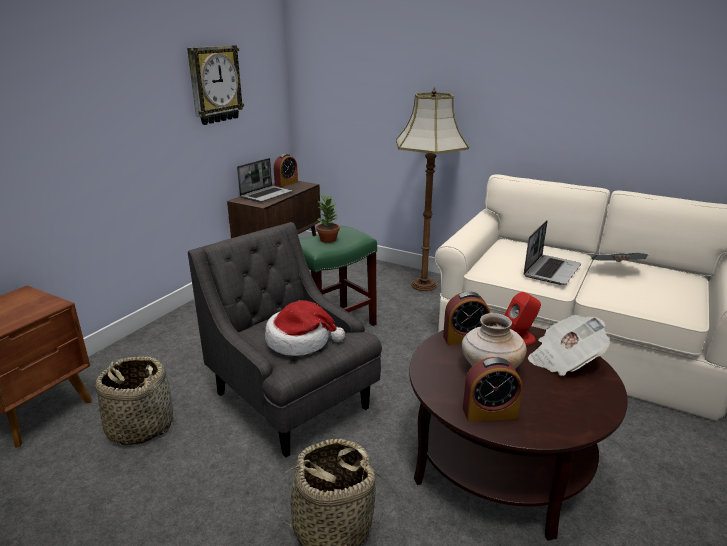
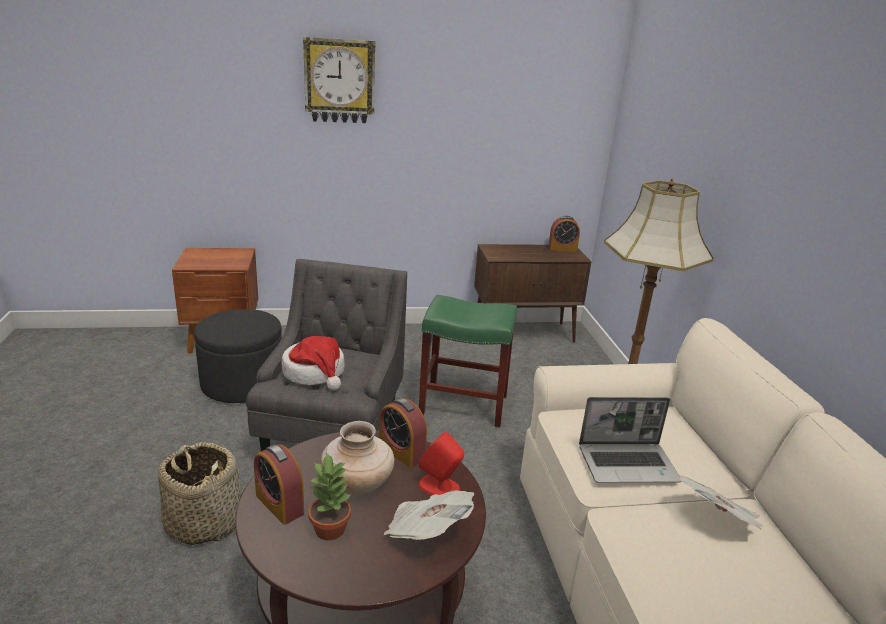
camera: 50 degrees right, 0 degrees up
basket [96,357,173,445] -> black ottoman [194,309,282,403]
wall clock [187,45,244,125] -> wall clock moved to [303,37,375,123]
laptop [237,158,293,202] -> none
potted plant [317,193,339,243] -> potted plant moved to [308,454,351,540]

